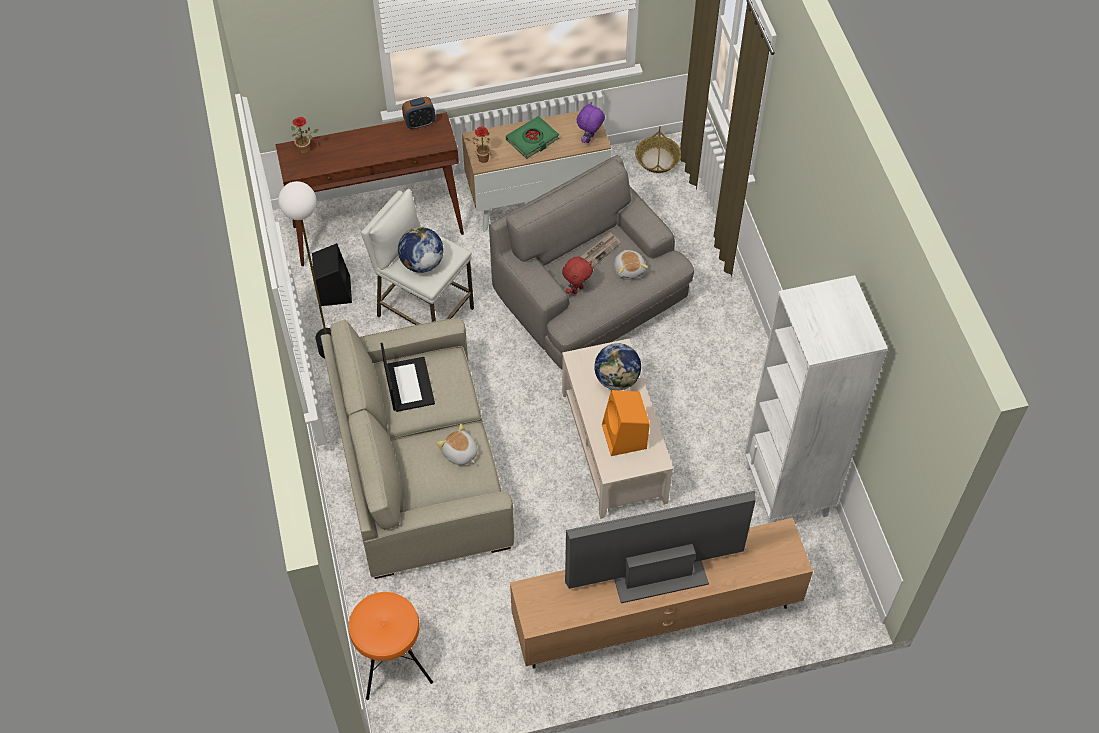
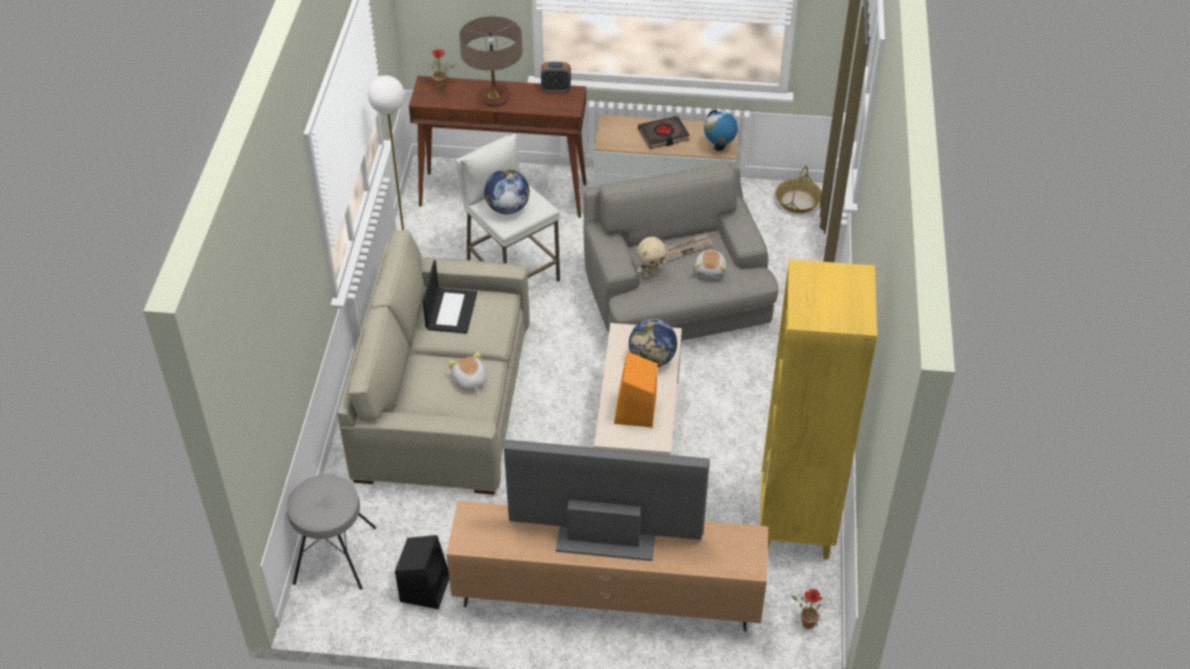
camera: 20 degrees right, 10 degrees down
black speaker [312,243,352,306] -> black speaker moved to [395,535,449,609]
orange stool [349,592,433,700] -> grey stool [287,474,376,590]
potted plant [465,126,492,163] -> potted plant moved to [792,589,822,629]
green book [506,116,559,159] -> black book [638,116,690,149]
red plush toy [562,257,593,294] -> beige plush toy [637,237,667,278]
purple plush toy [577,102,605,143] -> globe [704,110,738,151]
white bookcase [745,275,888,523] -> yellow bookcase [760,259,877,560]
none -> table lamp [459,16,522,107]

